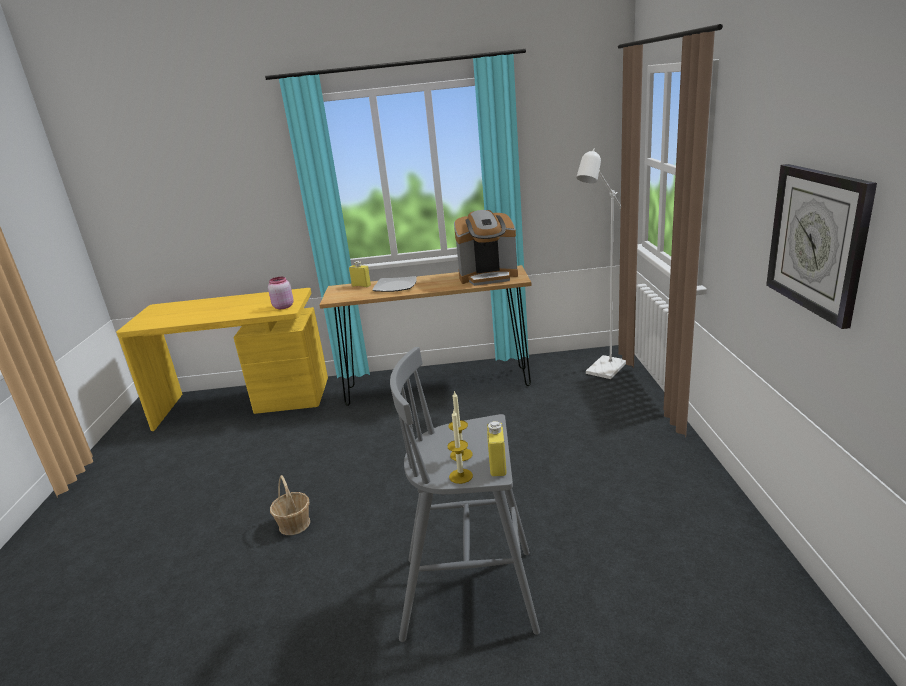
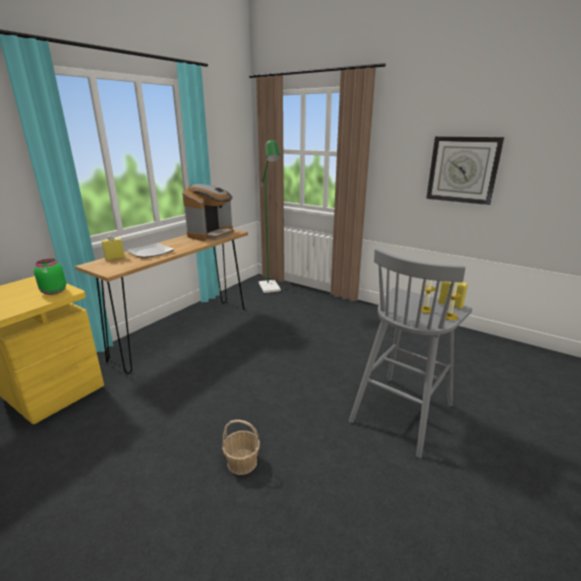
camera: 55 degrees left, 0 degrees up
pink jar [268,277,294,309] -> green jar [34,259,66,295]
white floor lamp [576,148,626,379] -> green floor lamp [259,138,281,293]

